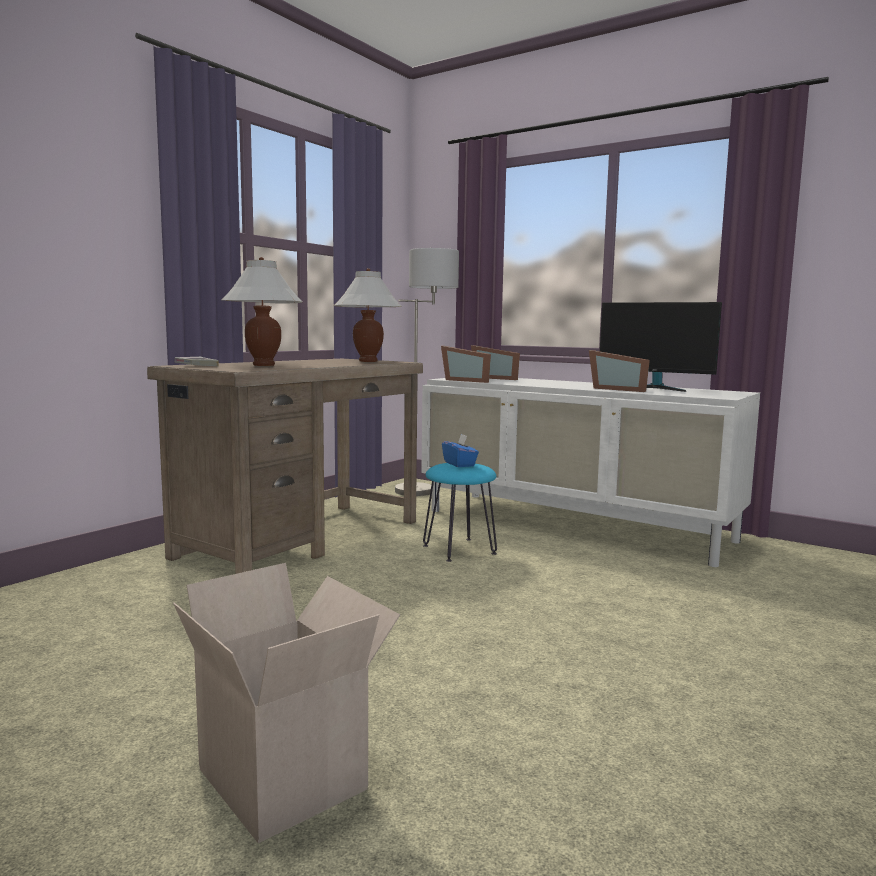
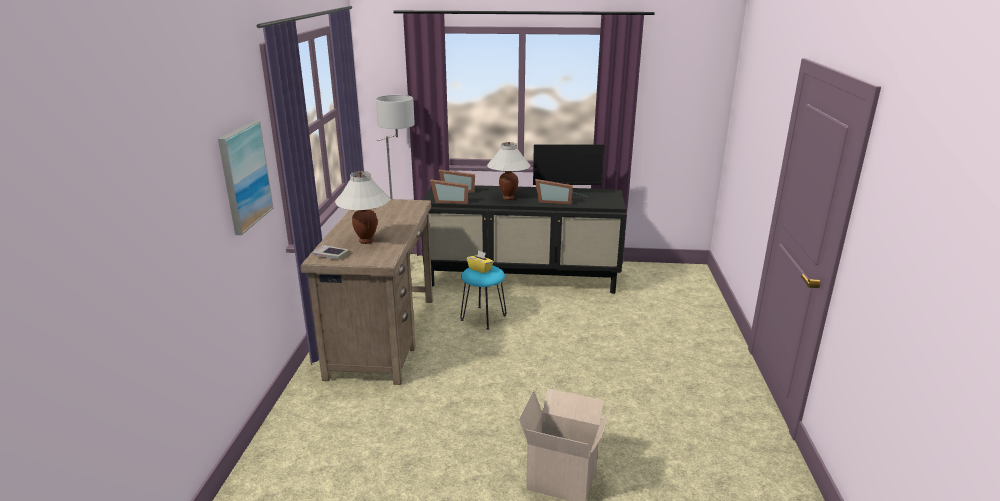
camera: 30 degrees left, 15 degrees up
white table lamp [334,268,402,362] -> white table lamp moved to [487,142,530,200]
white cabinet [422,378,760,567] -> black cabinet [422,185,626,294]
blue tissue box [442,434,479,467] -> yellow tissue box [467,250,494,273]
none -> picture [218,120,273,235]

